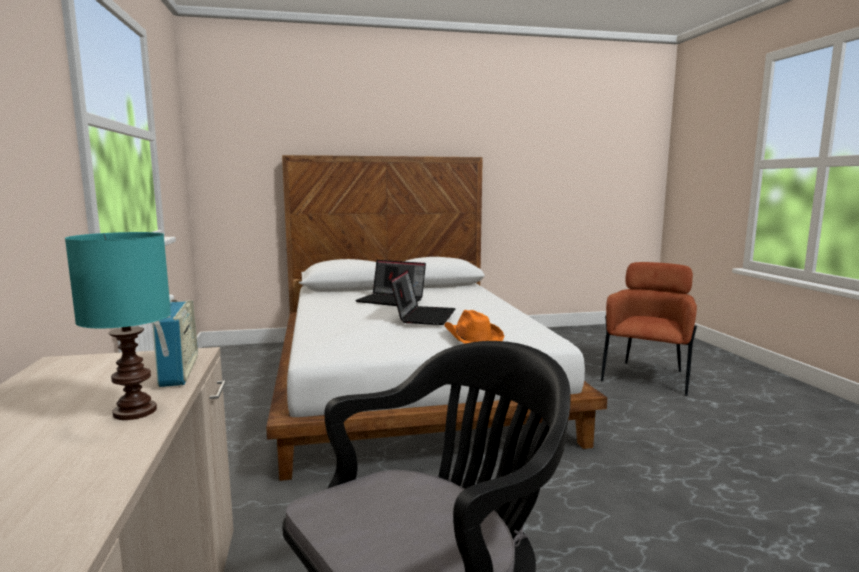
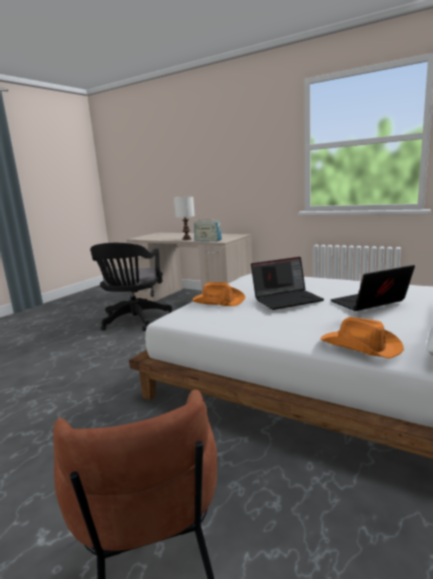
camera: 135 degrees right, 5 degrees up
turquoise table lamp [65,232,171,420] -> white table lamp [174,196,195,240]
laptop [390,270,456,325] -> laptop turned 75 degrees counterclockwise [251,257,324,310]
none -> orange hat [320,317,404,359]

